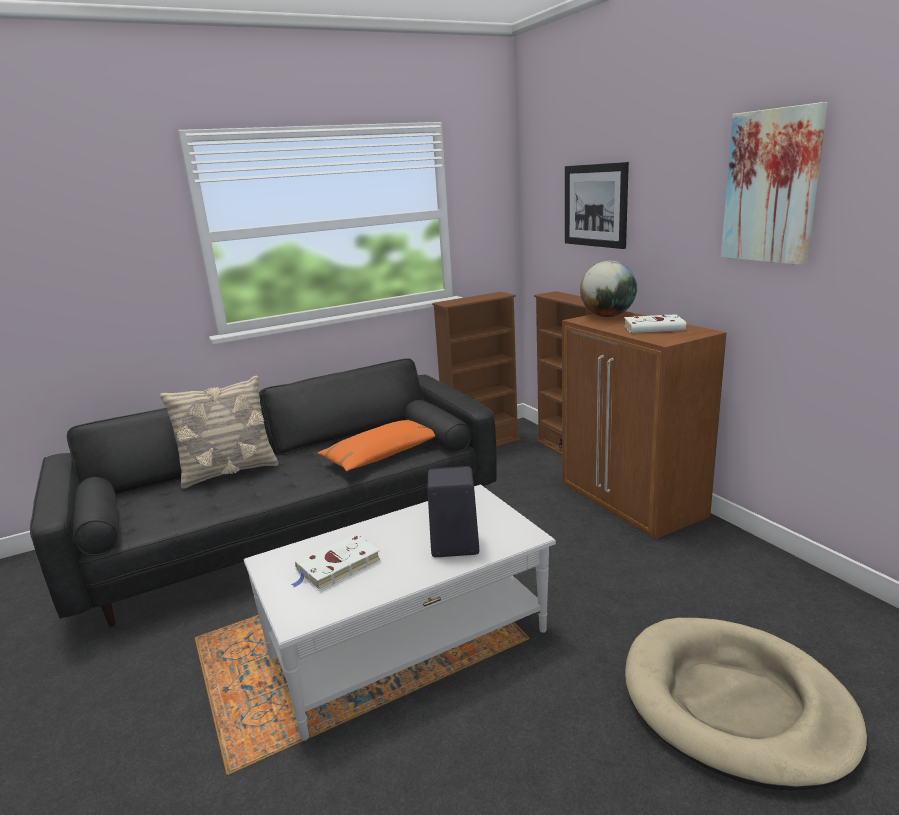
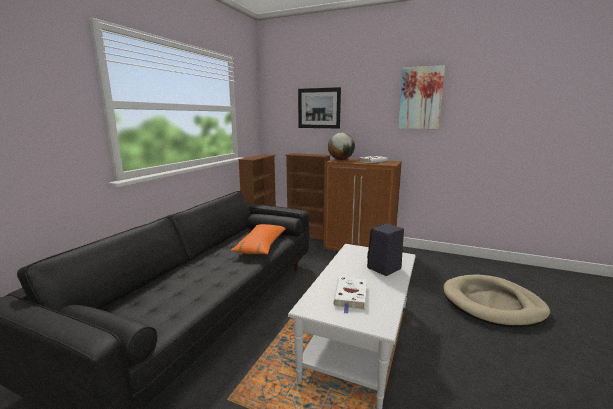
camera: 40 degrees left, 5 degrees down
beige pillow [160,376,279,489] -> none

